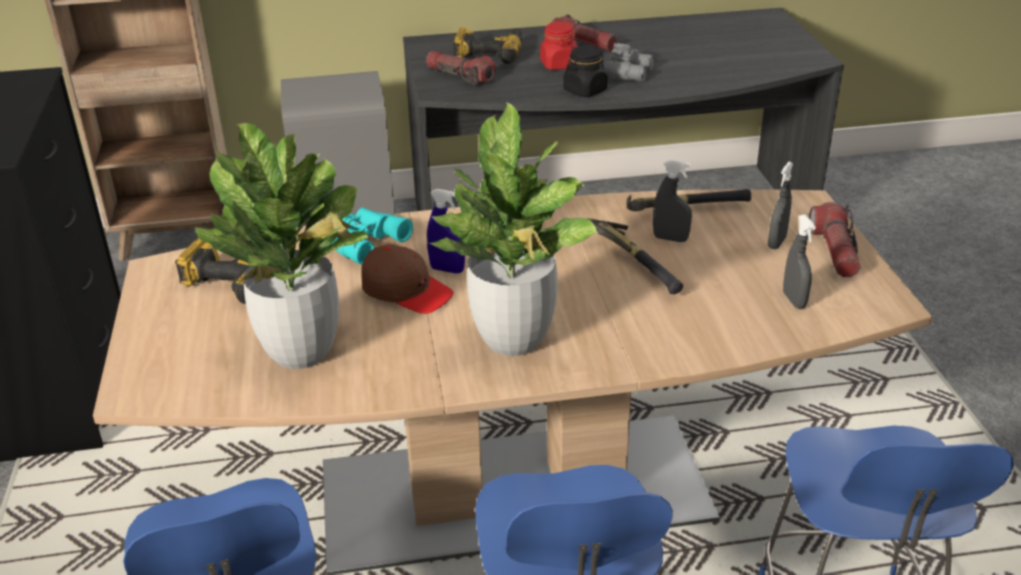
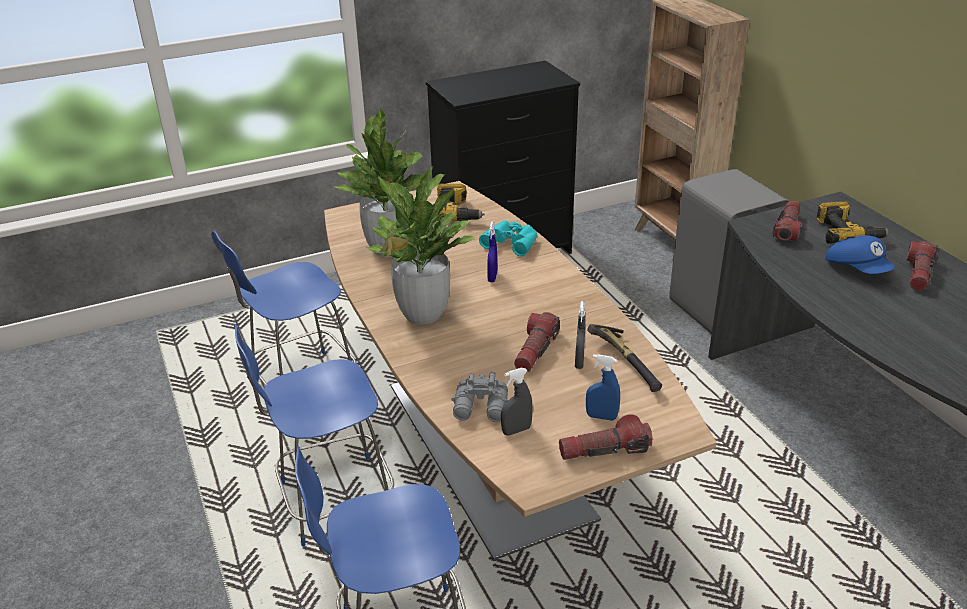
camera: 75 degrees right, 0 degrees up
brown cap [361,245,454,314] -> none
red jar [540,22,578,70] -> blue cap [825,235,895,274]
black jar [563,46,607,97] -> none
hammer [586,218,683,294] -> flashlight [514,312,560,372]
grey binoculars [605,43,654,82] -> grey binoculars moved to [451,371,508,422]
grey spray bottle [768,162,793,249] -> blue spray bottle [586,354,620,421]

